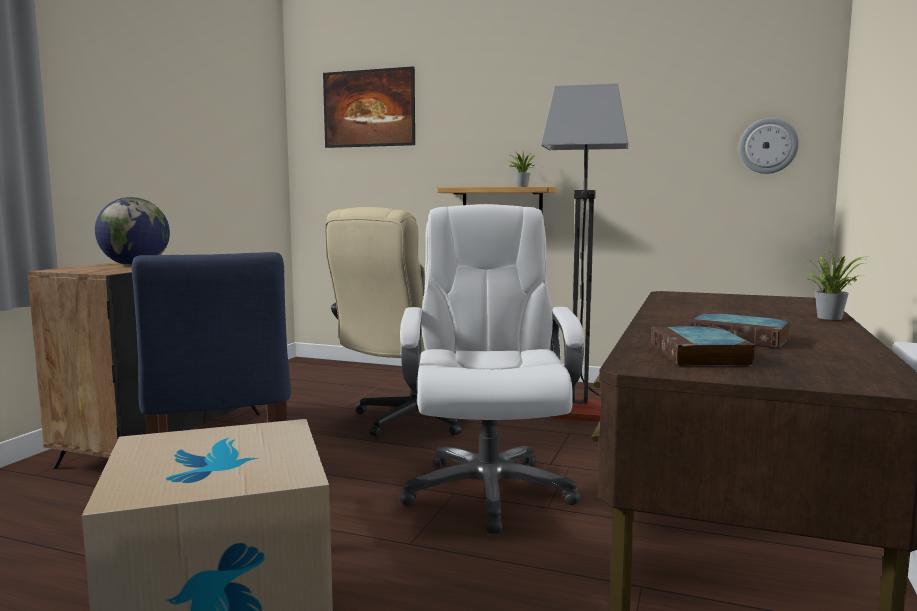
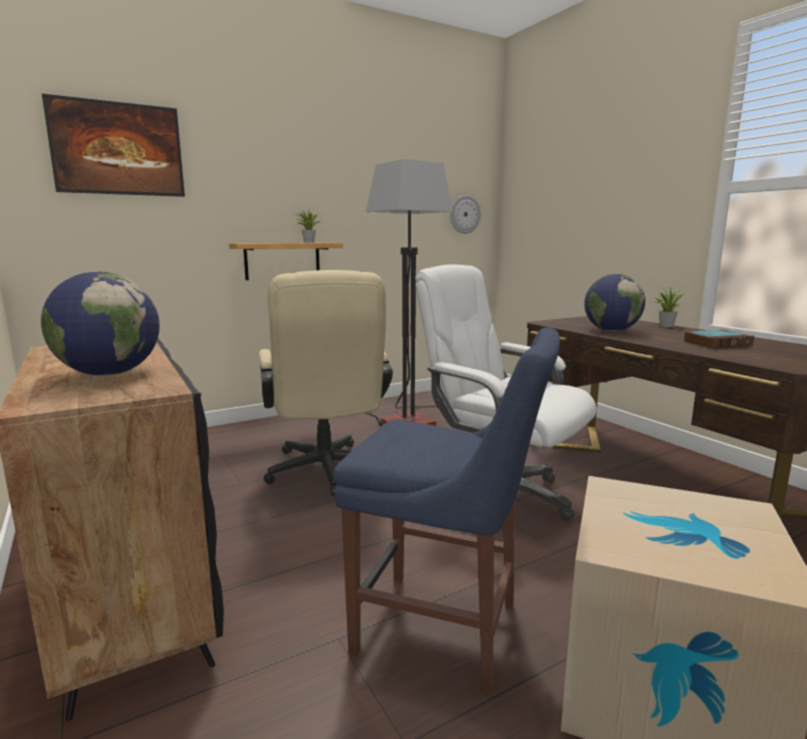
camera: 50 degrees left, 5 degrees up
book [651,327,755,366] -> none
none -> globe [584,274,645,331]

